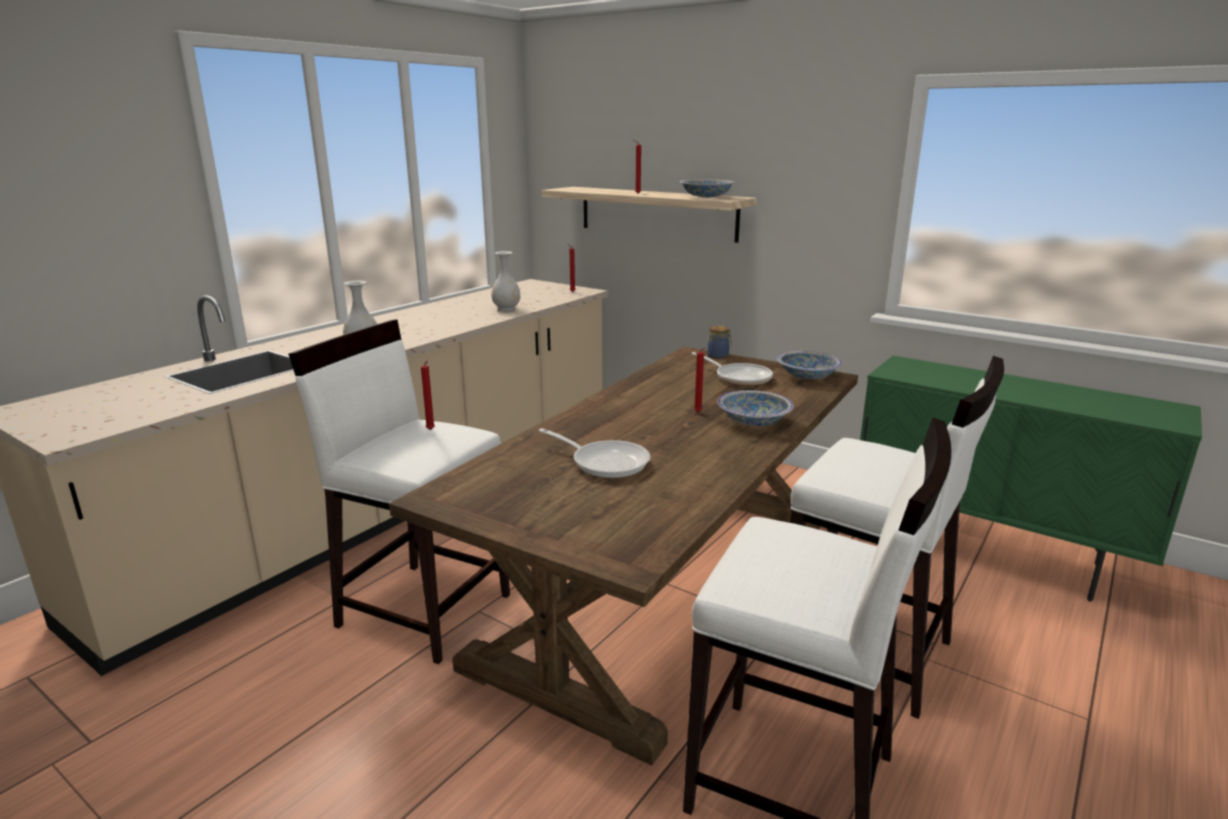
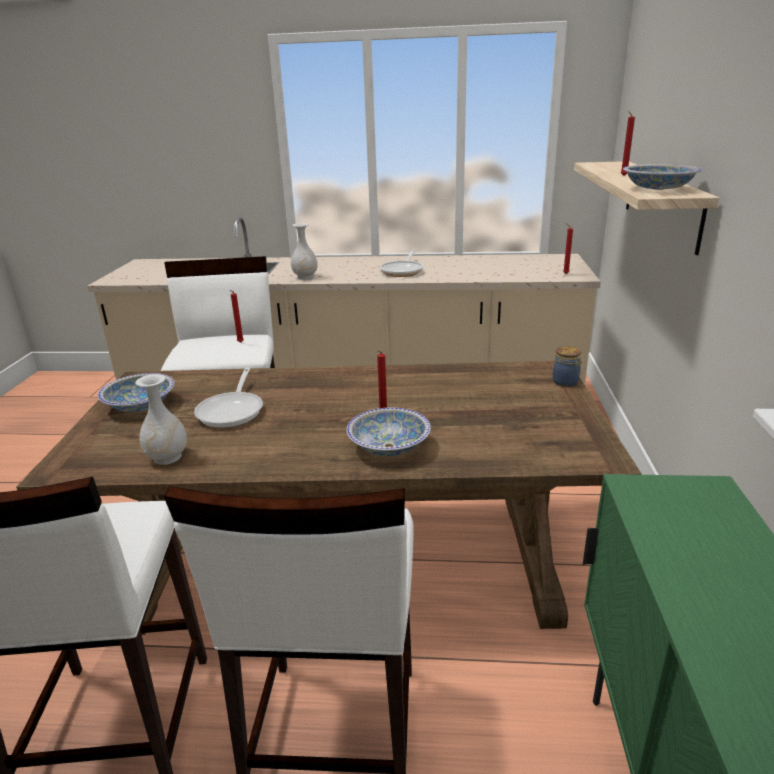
camera: 60 degrees right, 5 degrees up
white vase [491,251,520,311] -> white vase moved to [135,374,187,465]
frying pan [691,352,773,386] -> frying pan moved to [380,249,423,277]
bowl [777,351,842,379] -> bowl moved to [98,373,175,412]

